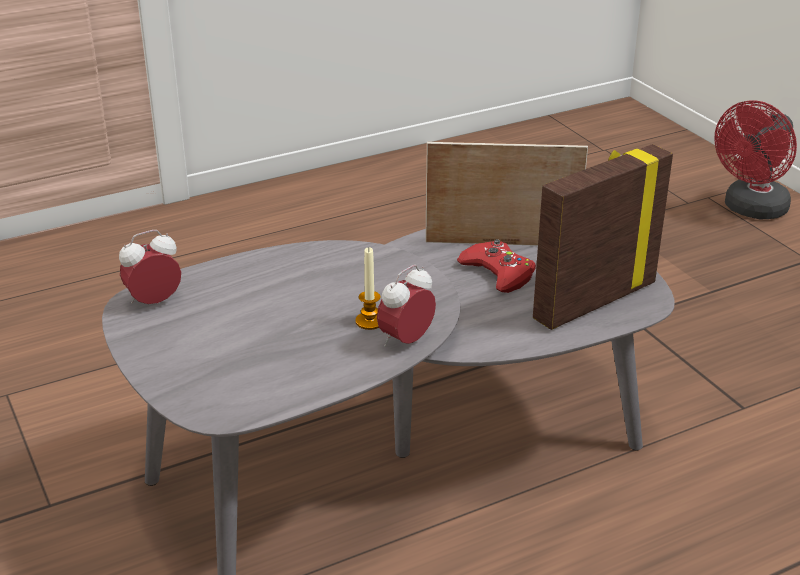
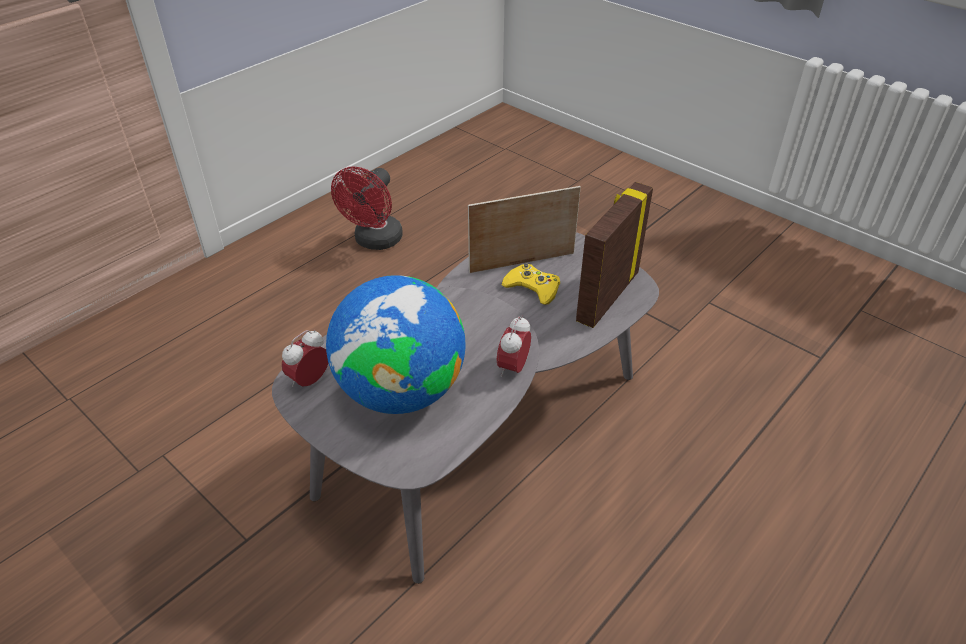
camera: 20 degrees left, 10 degrees up
candle [355,247,380,330] -> none
red game controller [457,239,536,293] -> yellow game controller [502,264,560,305]
red fan [714,101,797,219] -> red fan moved to [331,167,403,250]
none -> globe [326,275,466,414]

